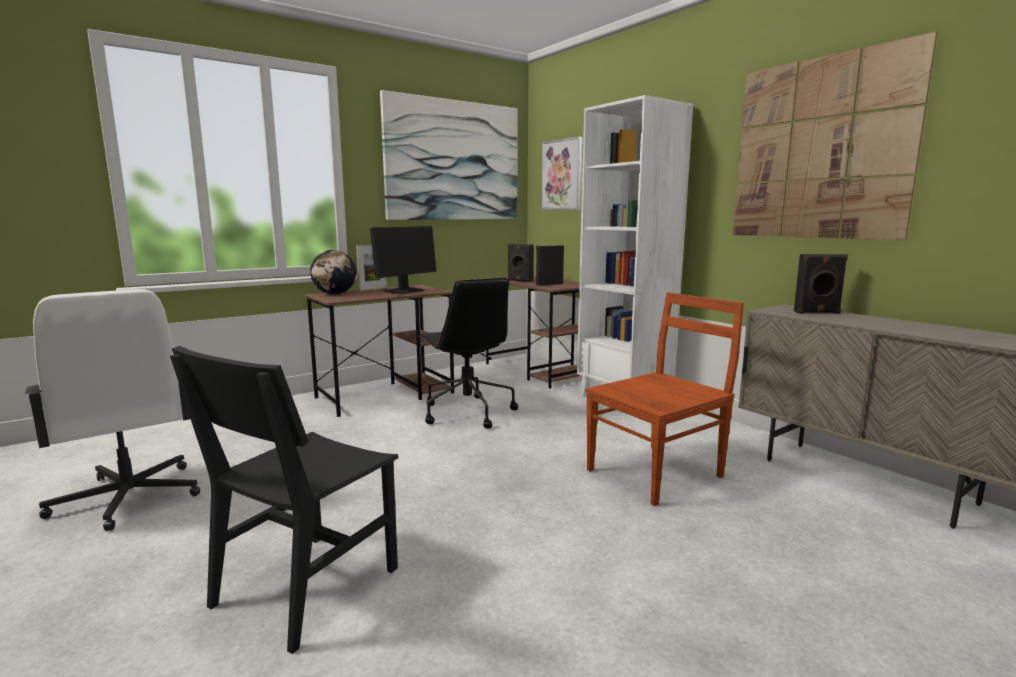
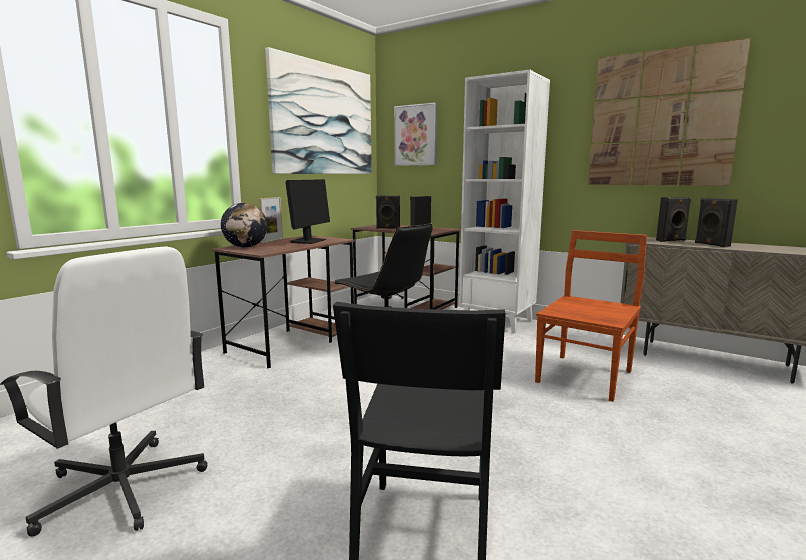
camera: 20 degrees left, 0 degrees up
none -> black speaker [695,198,738,247]

